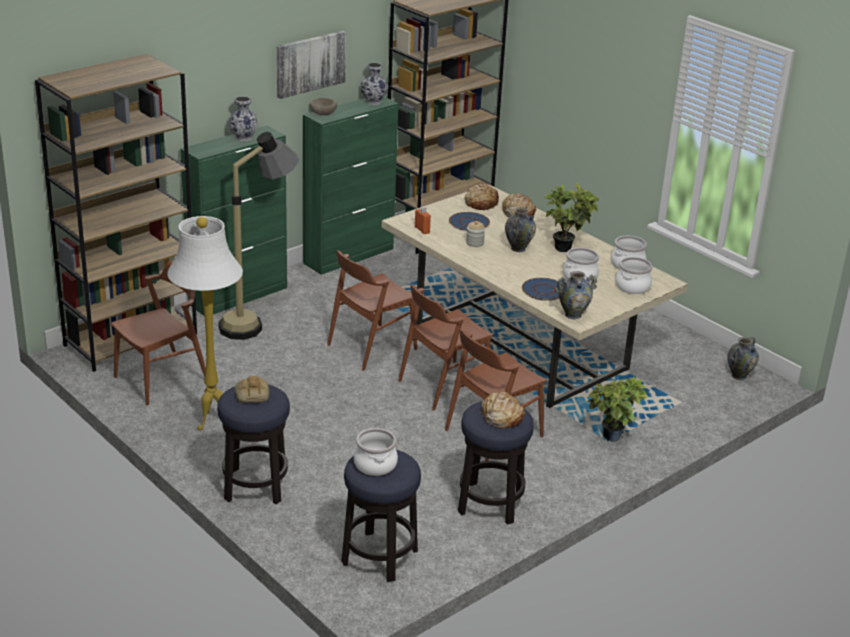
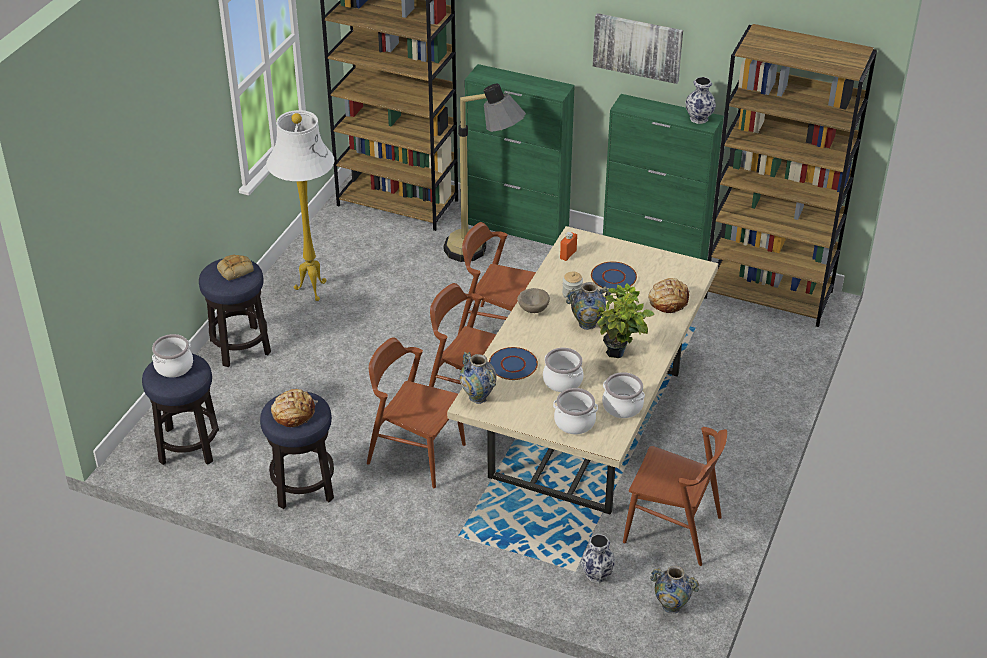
camera: 65 degrees right, 10 degrees up
brown chair [112,261,206,405] -> brown chair moved to [623,427,727,566]
vase [230,96,257,141] -> vase moved to [580,534,615,583]
beige bowl [310,98,337,115] -> beige bowl moved to [517,288,550,313]
bread [464,184,499,210] -> none
potted plant [587,377,648,442] -> none

